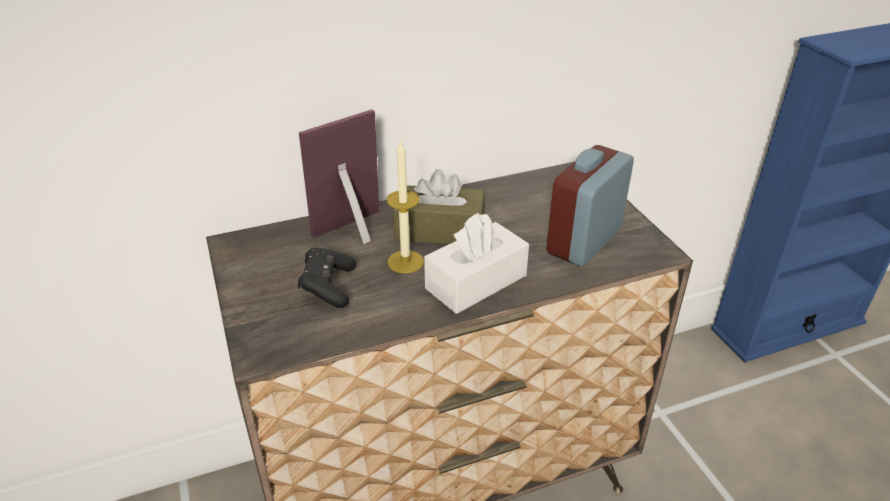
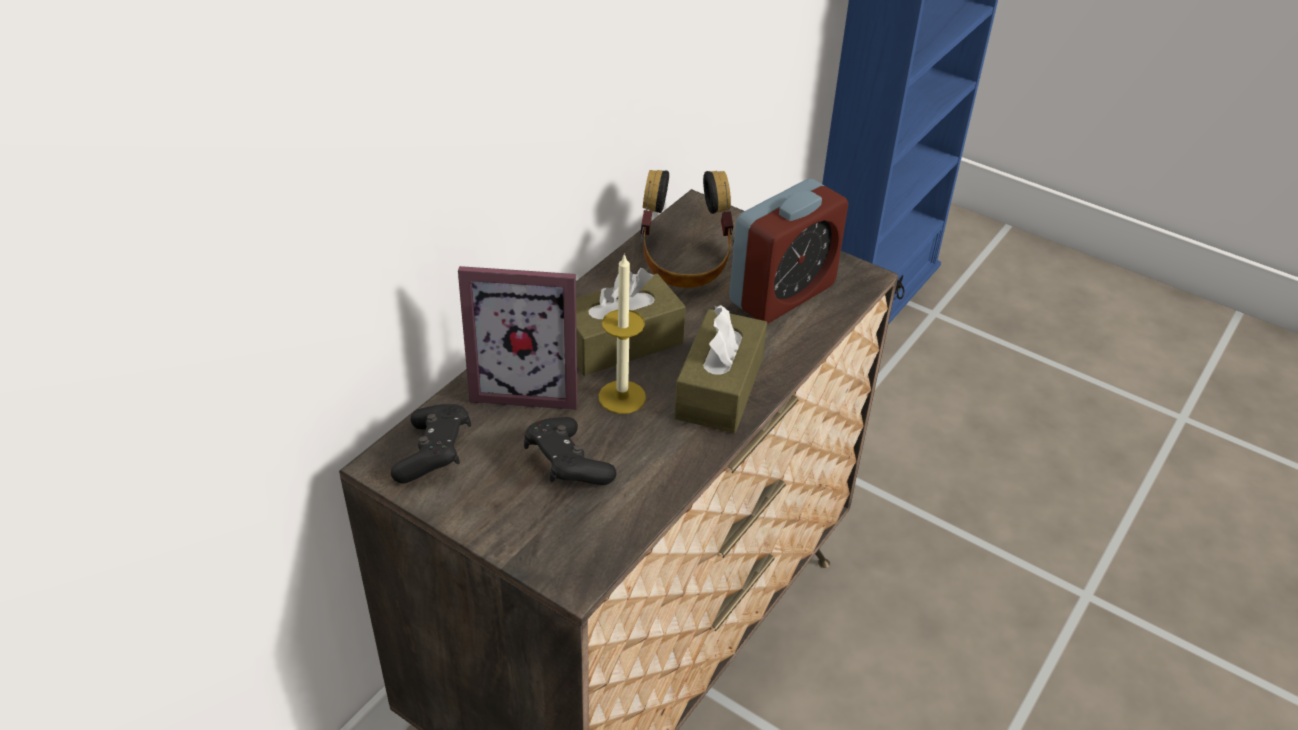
camera: 35 degrees left, 5 degrees up
picture frame [299,110,379,244] -> picture frame turned 105 degrees counterclockwise [458,266,577,410]
white tissue box [424,213,529,314] -> brown tissue box [674,305,767,433]
alarm clock [546,145,634,267] -> alarm clock turned 135 degrees counterclockwise [729,179,848,323]
none -> black game controller [391,404,471,483]
none -> headphones [640,170,734,288]

